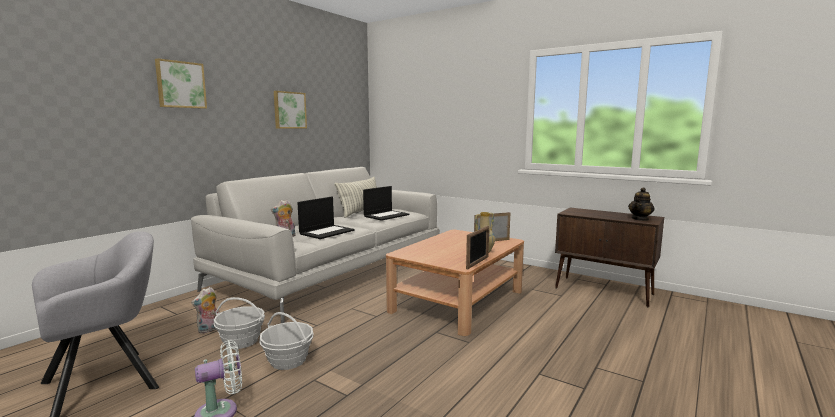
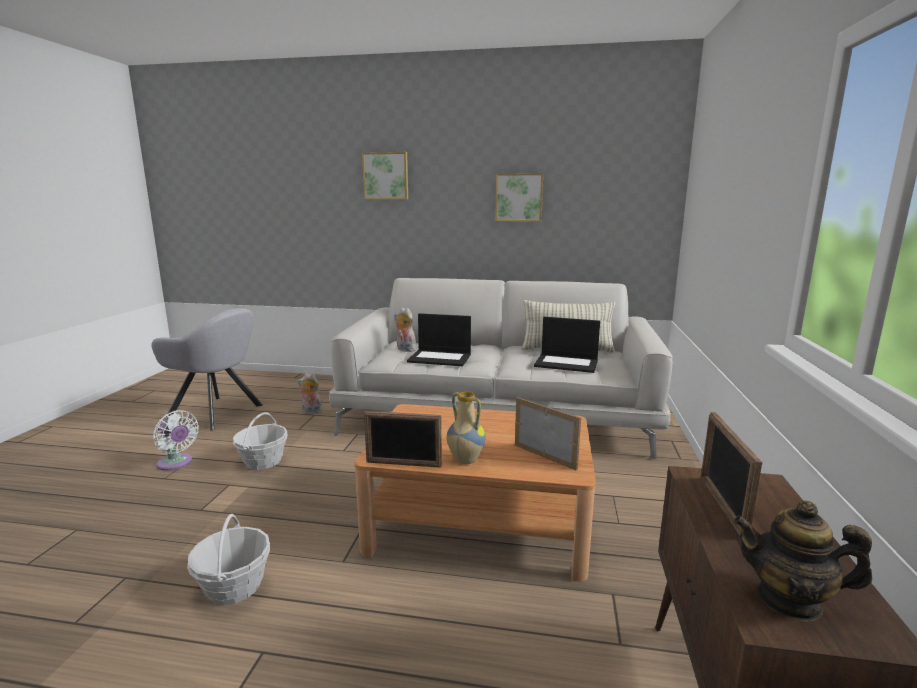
camera: 65 degrees right, 5 degrees up
basket [213,297,265,349] -> basket moved to [187,514,270,605]
none -> picture frame [701,412,762,536]

